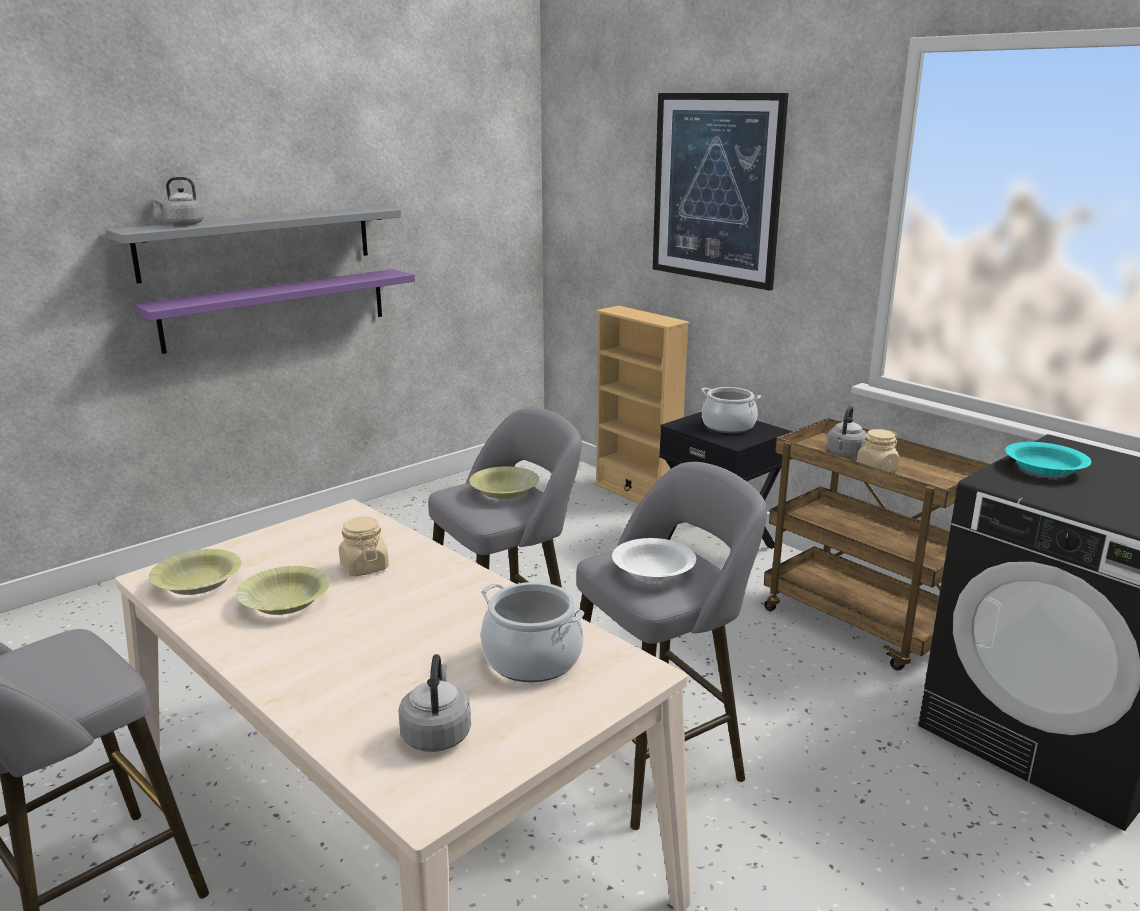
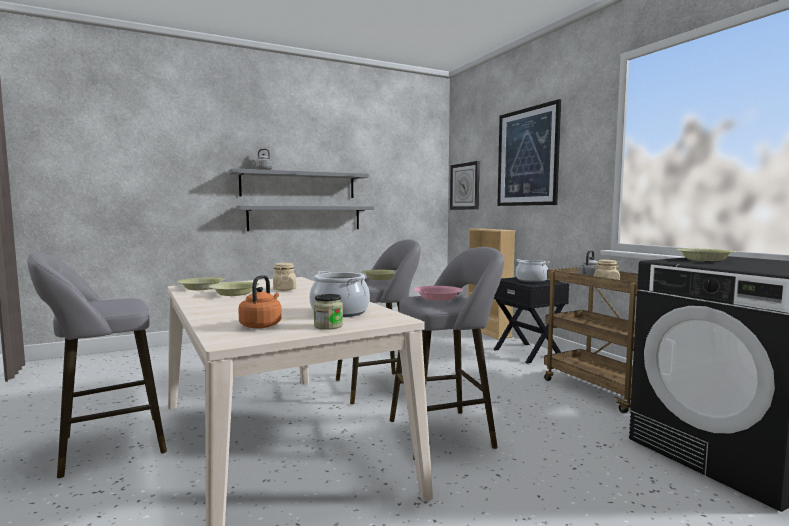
camera: 15 degrees right, 15 degrees down
purple shelf [133,269,415,354] -> grey shelf [236,206,374,231]
grey kettle [398,654,471,752] -> orange kettle [238,275,281,329]
white bowl [612,538,696,582] -> pink bowl [414,286,463,301]
turquoise bowl [1005,442,1091,477] -> yellow bowl [676,249,736,261]
none -> jar [313,294,343,330]
none -> wall clock [450,161,480,210]

